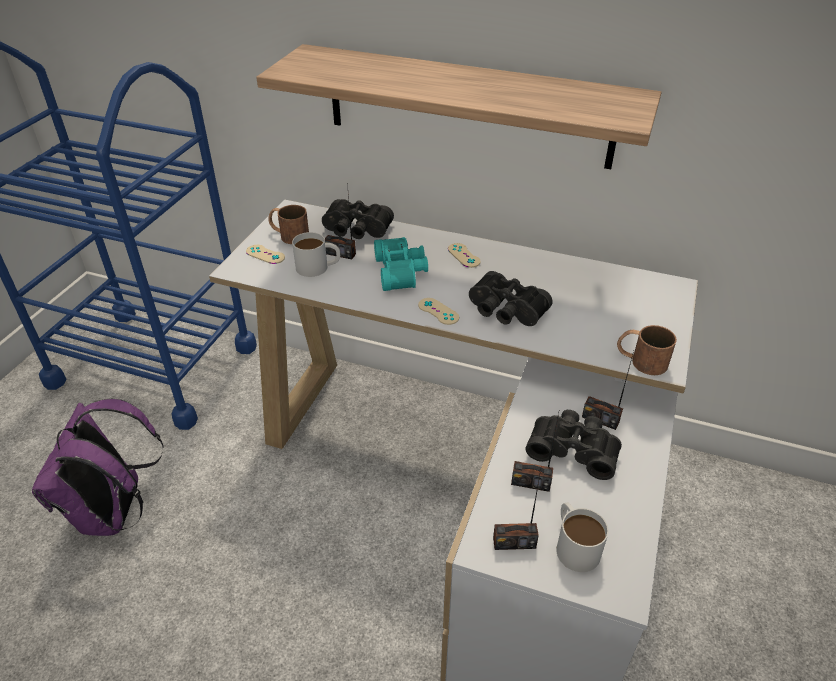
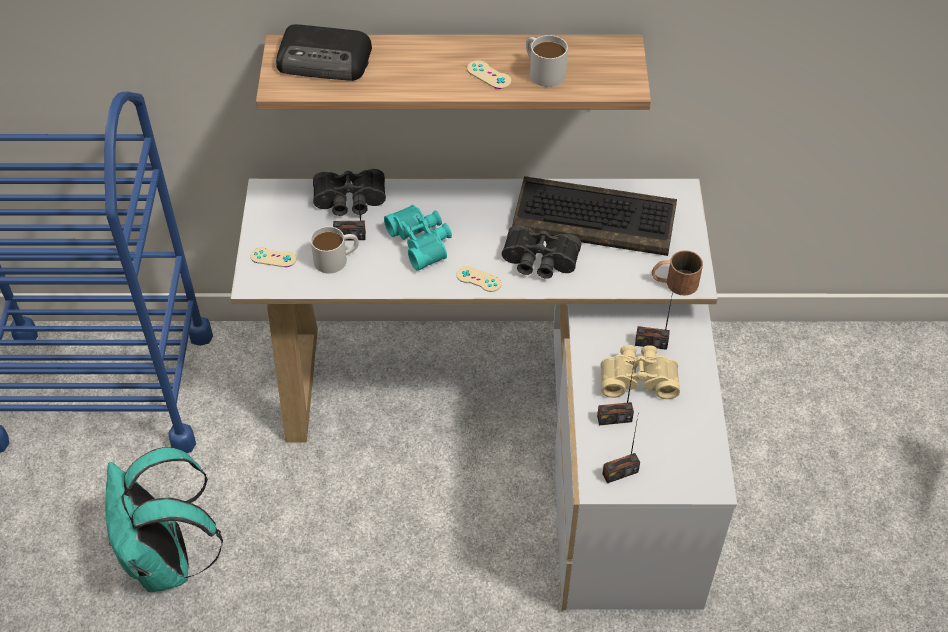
camera: 20 degrees left, 10 degrees up
purple backpack [32,399,164,536] -> turquoise backpack [105,447,223,592]
brown mug [268,205,309,244] -> none
beige game controller [448,243,481,268] -> beige game controller moved to [467,60,511,89]
black binoculars [526,410,622,480] -> beige binoculars [601,345,680,399]
white mug [556,502,608,572] -> white mug moved to [526,35,568,87]
none -> radio [276,24,372,81]
none -> keyboard [512,176,677,256]

